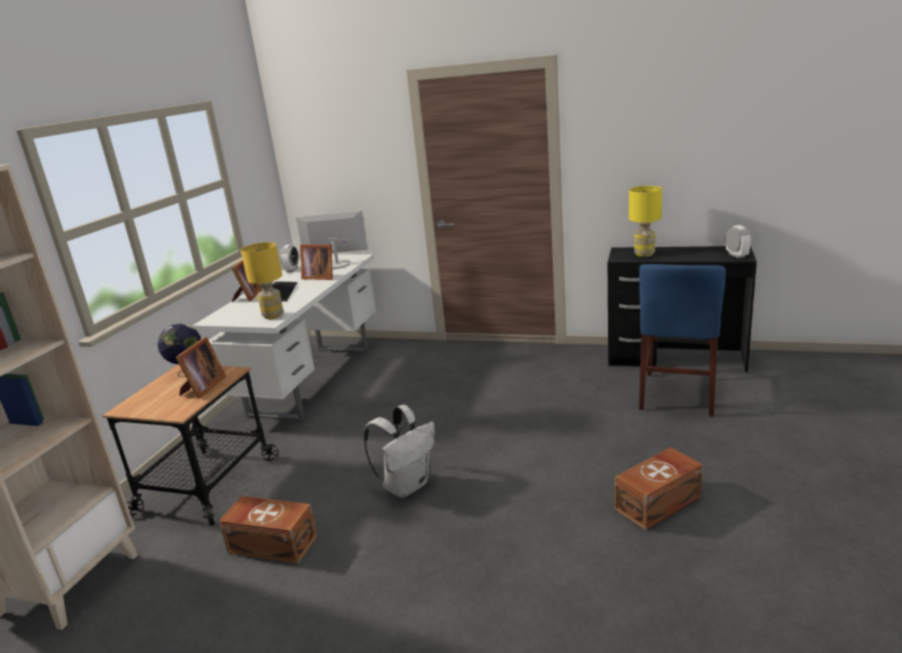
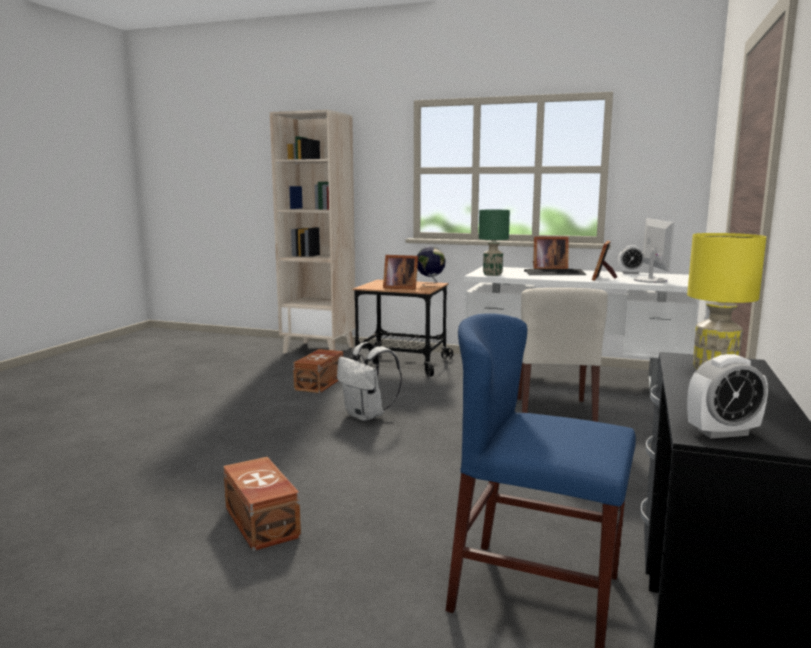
camera: 90 degrees right, 10 degrees down
yellow table lamp [241,242,283,319] -> green table lamp [479,210,510,276]
none -> beige chair [517,288,608,422]

